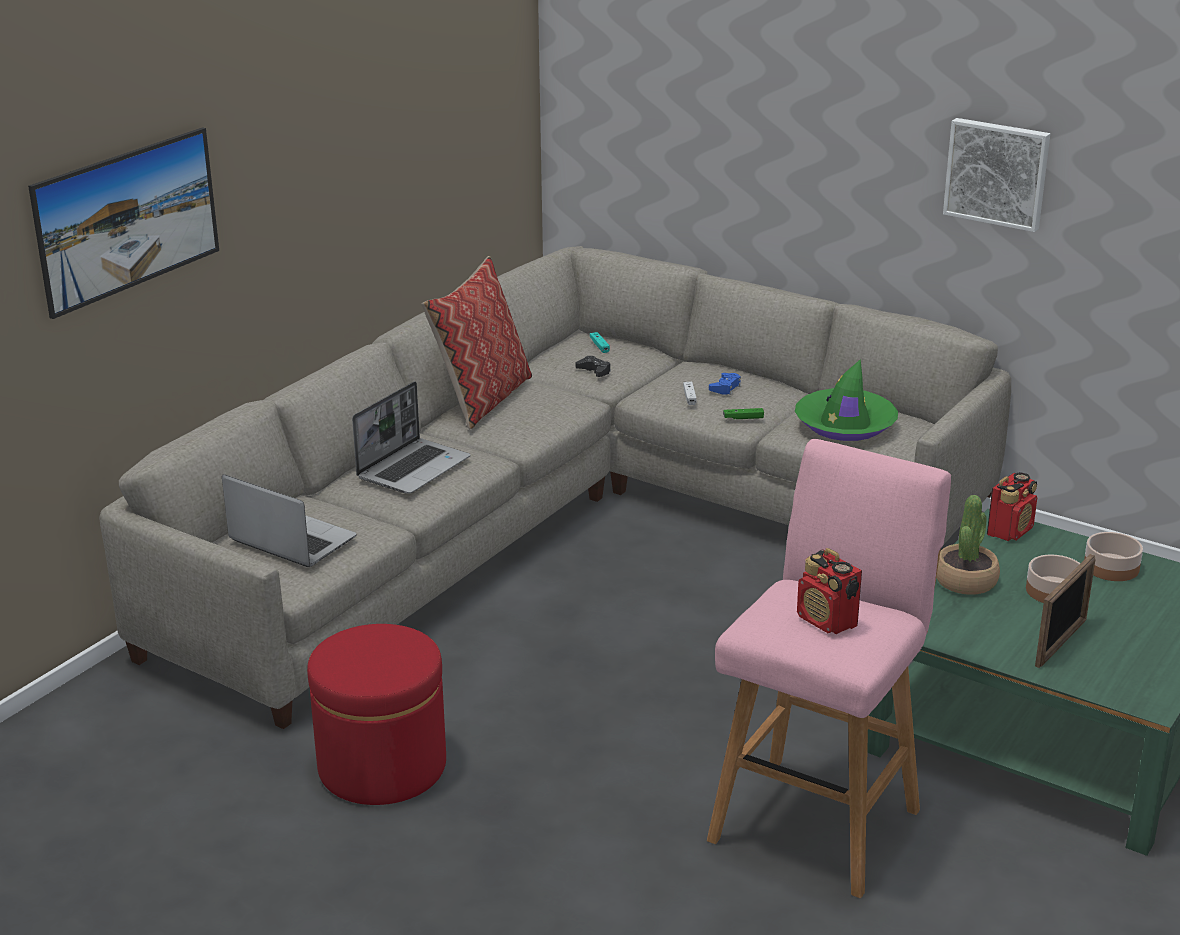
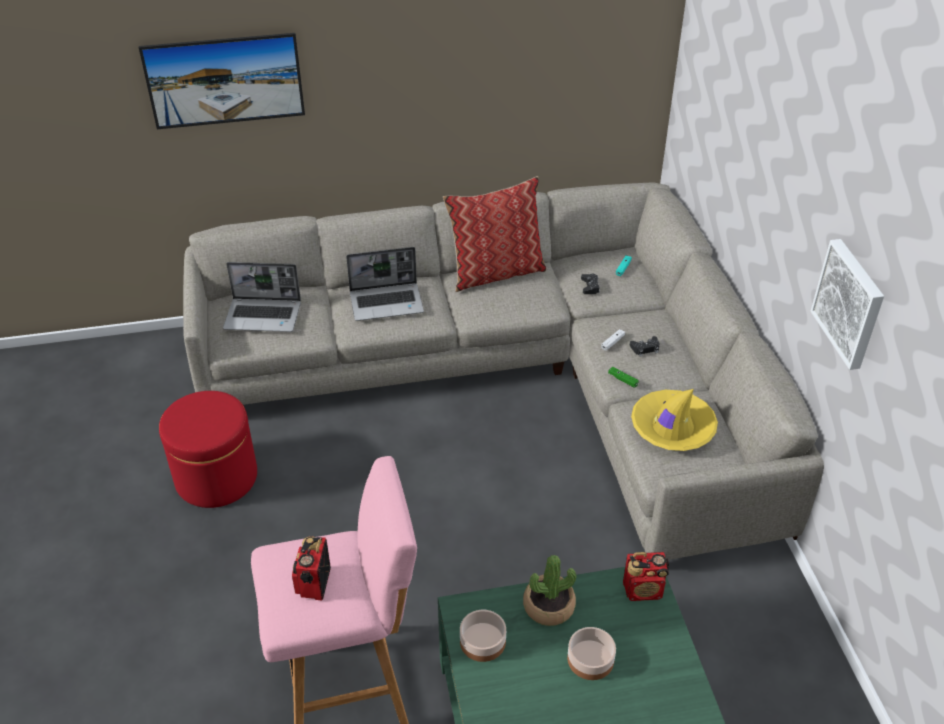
camera: 45 degrees right, 15 degrees up
laptop [222,474,357,567] -> laptop turned 105 degrees clockwise [223,262,301,332]
blue game controller [709,373,741,395] -> black game controller [630,336,660,356]
green hat [795,359,898,441] -> yellow hat [631,389,718,451]
picture frame [1035,554,1095,668] -> none
bowl [1084,532,1143,581] -> bowl moved to [460,610,506,662]

